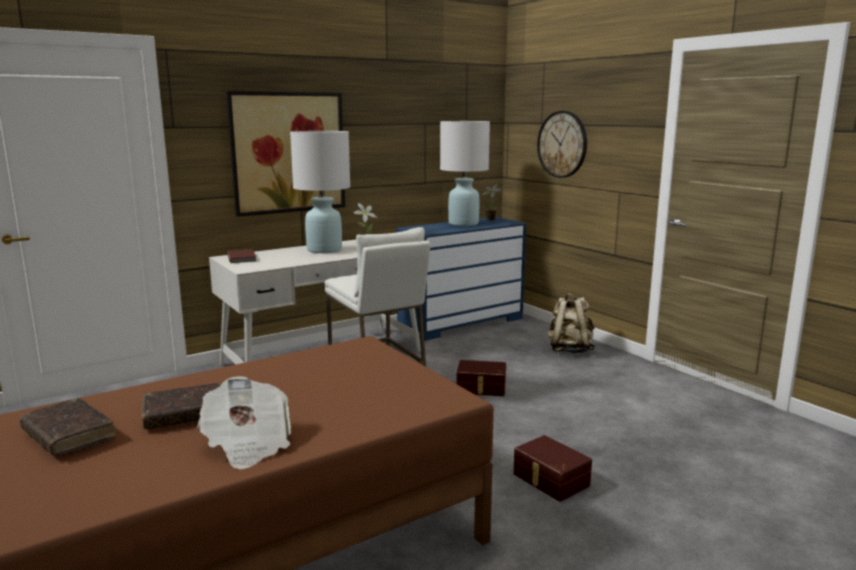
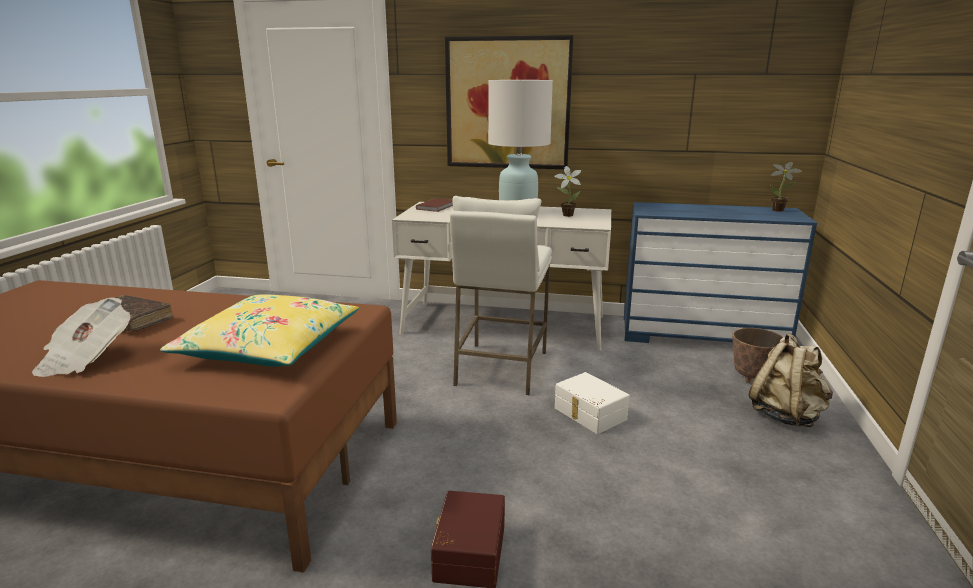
camera: 45 degrees right, 5 degrees up
brown book [19,398,116,456] -> none
white table lamp [440,121,490,226] -> none
brown storage box [456,360,506,396] -> white storage box [555,372,630,434]
wall clock [537,111,587,178] -> none
none -> yellow pillow [160,294,359,367]
none -> planter [732,328,783,383]

